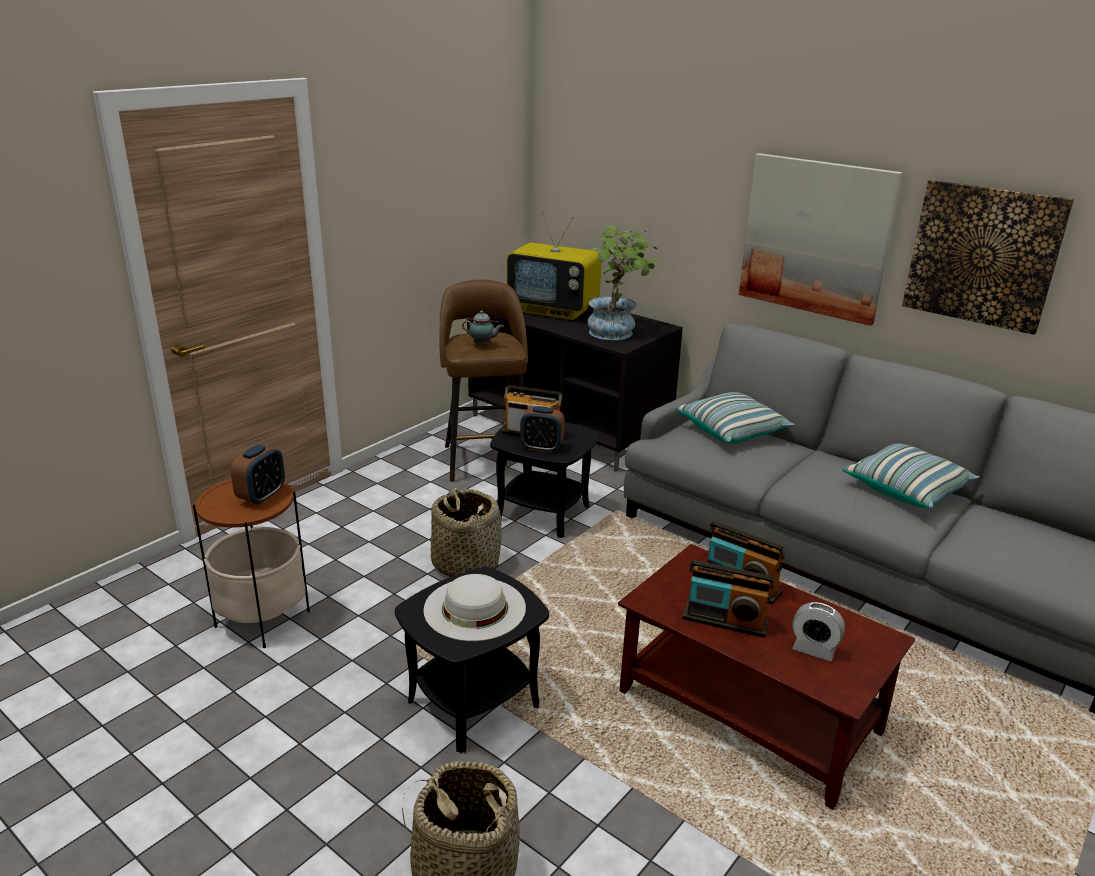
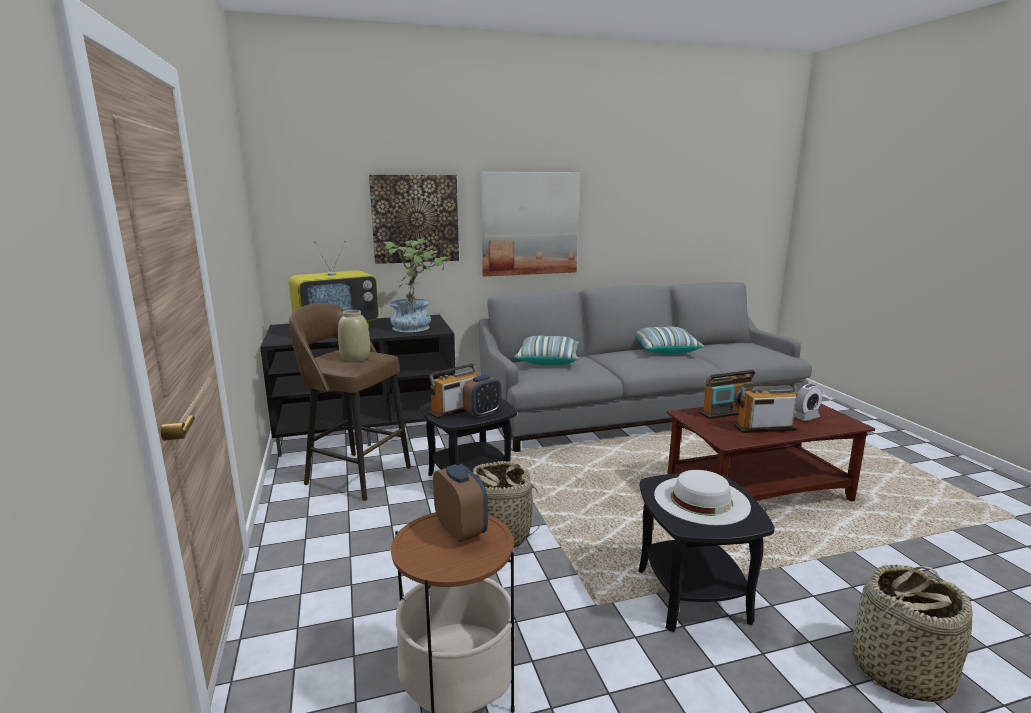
camera: 55 degrees left, 10 degrees down
teapot [462,311,504,346] -> beige vase [338,310,370,361]
radio [682,560,775,638] -> radio turned 150 degrees counterclockwise [734,382,798,433]
picture [902,180,1074,335] -> picture moved to [369,175,459,264]

